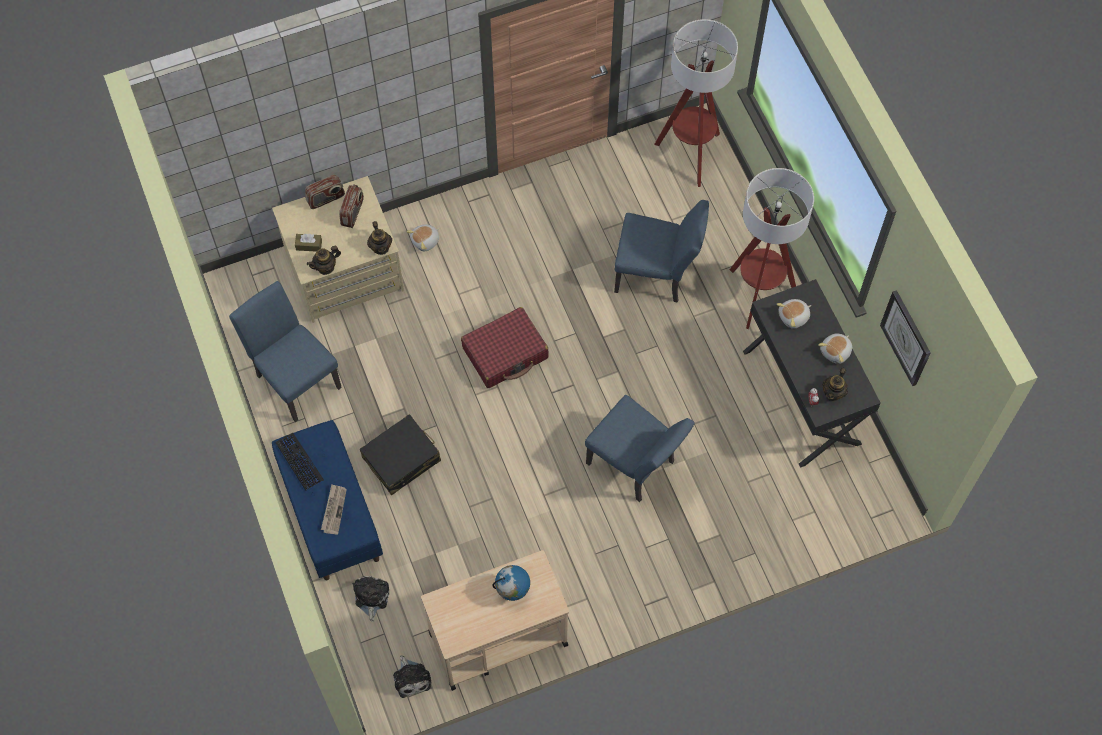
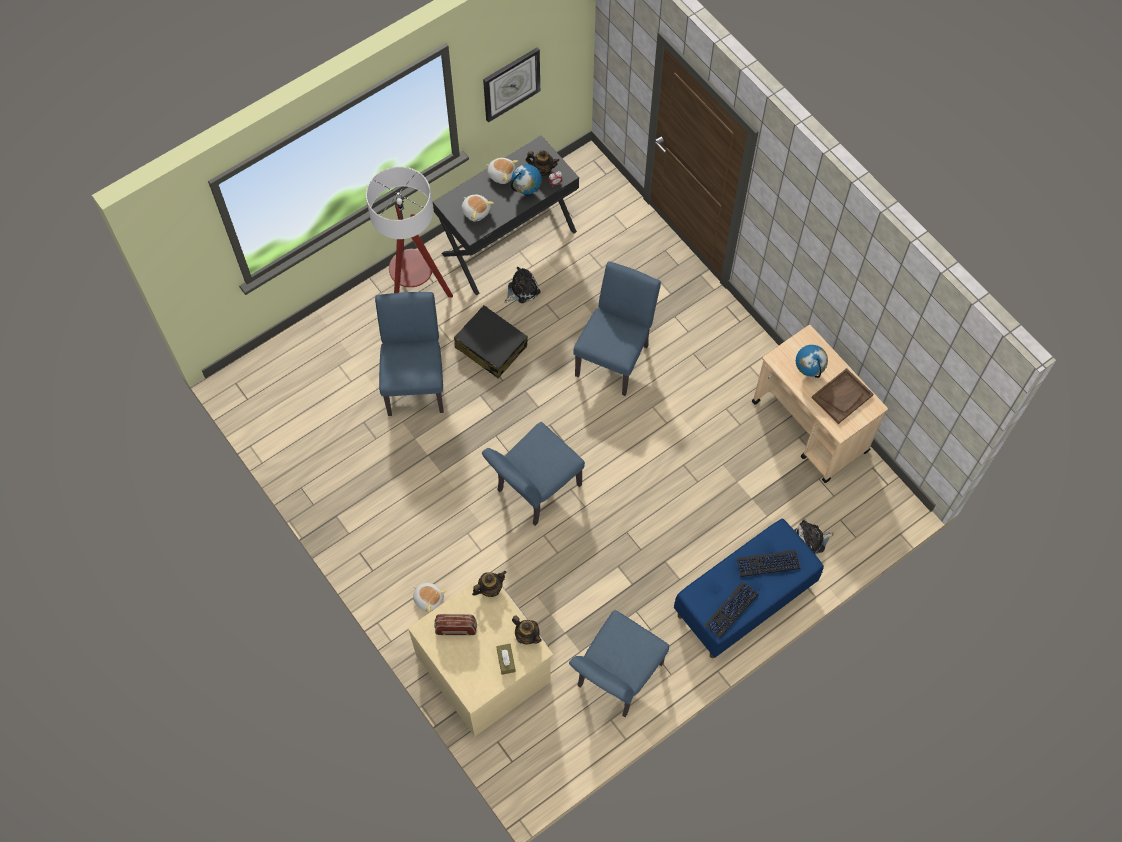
camera: 105 degrees left, 0 degrees up
radio [305,175,345,209] -> none
newspaper [321,484,347,534] -> keyboard [737,550,800,577]
black suitcase [360,414,441,495] -> black suitcase moved to [454,305,528,379]
plush toy [393,655,431,698] -> plush toy moved to [505,267,541,303]
red suitcase [461,307,549,388] -> blue chair [482,422,585,526]
floor lamp [654,19,738,187] -> none
none -> globe [511,164,542,196]
none -> brown tray [812,368,873,424]

